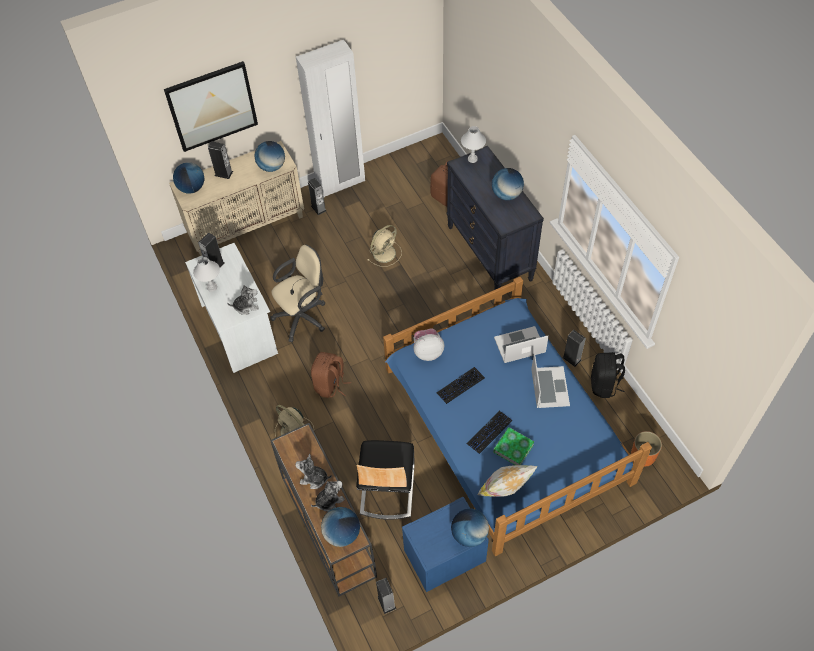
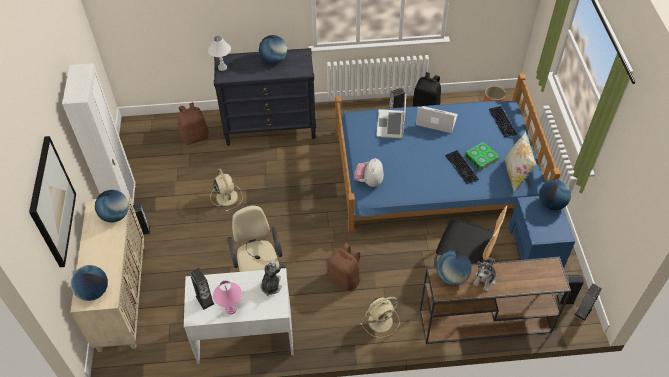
camera: 70 degrees left, 5 degrees down
white table lamp [193,257,220,292] -> pink table lamp [213,281,242,315]
speaker [208,141,233,179] -> speaker moved to [574,284,602,321]
plush toy [311,481,345,512] -> none
globe [321,507,360,547] -> globe moved to [436,250,472,285]
keyboard [437,367,485,404] -> keyboard moved to [488,106,517,137]

